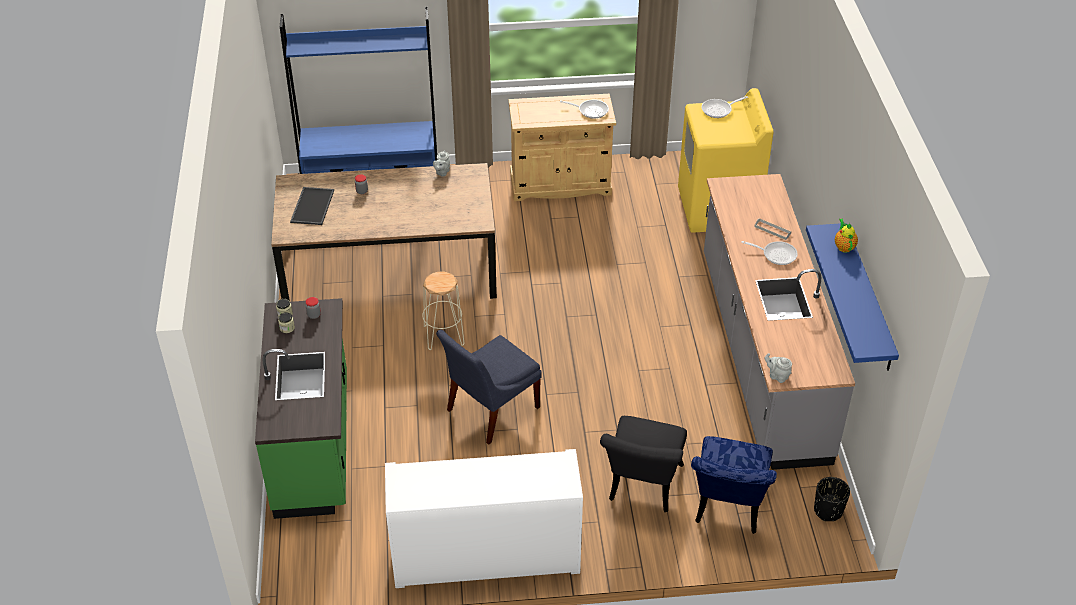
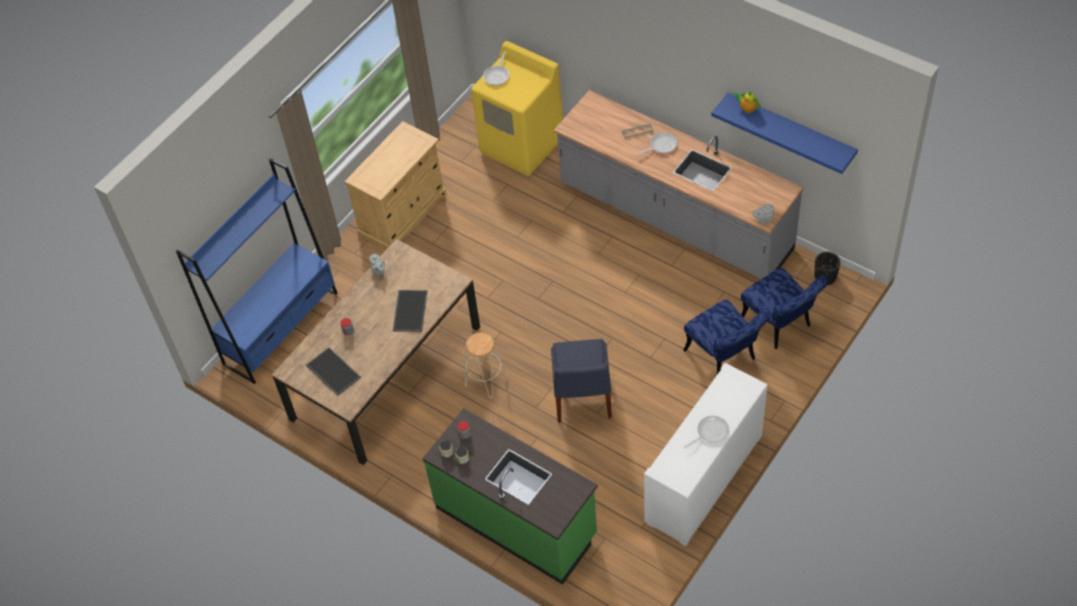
camera: 45 degrees left, 10 degrees up
frying pan [560,100,609,119] -> frying pan moved to [684,416,729,448]
black chair [600,416,687,512] -> blue chair [683,299,770,374]
none -> tray [393,290,427,332]

